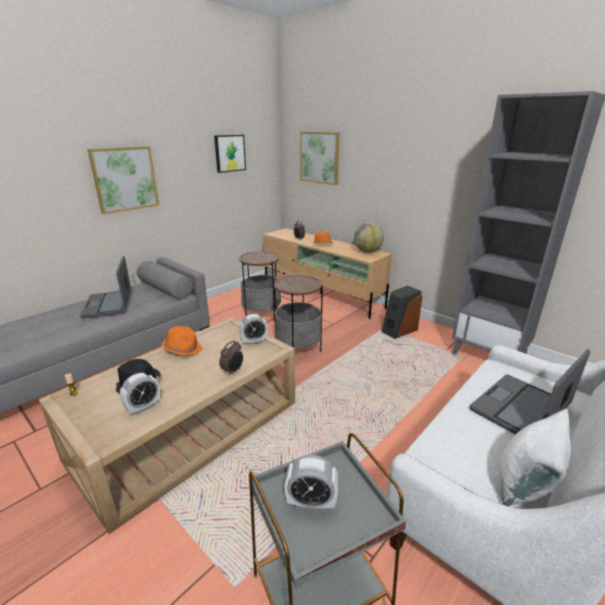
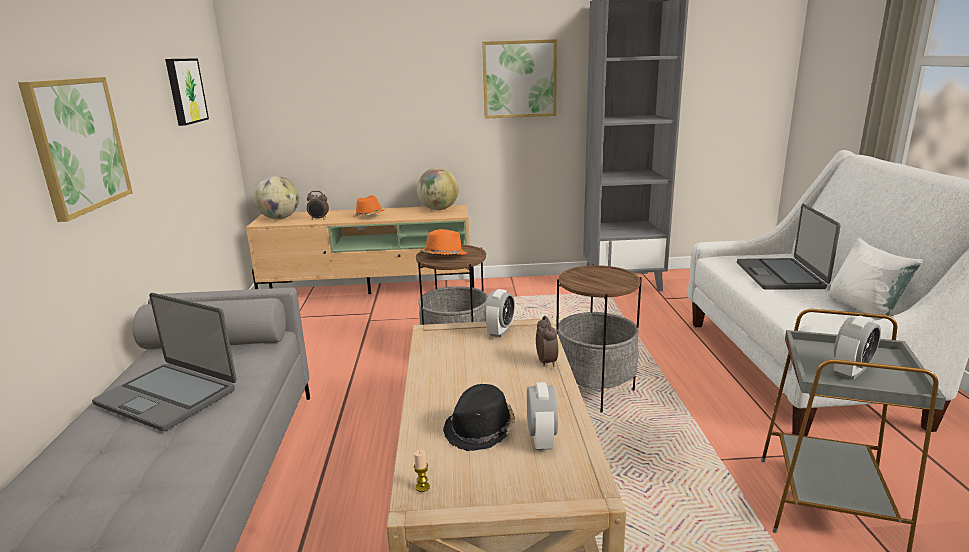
camera: 45 degrees left, 5 degrees down
orange hat [162,326,202,356] -> orange hat moved to [422,229,467,255]
side table [239,251,281,322] -> side table moved to [556,265,642,413]
picture [300,132,340,185] -> picture moved to [482,39,557,119]
speaker [382,286,423,339] -> none
none -> globe [254,176,299,219]

